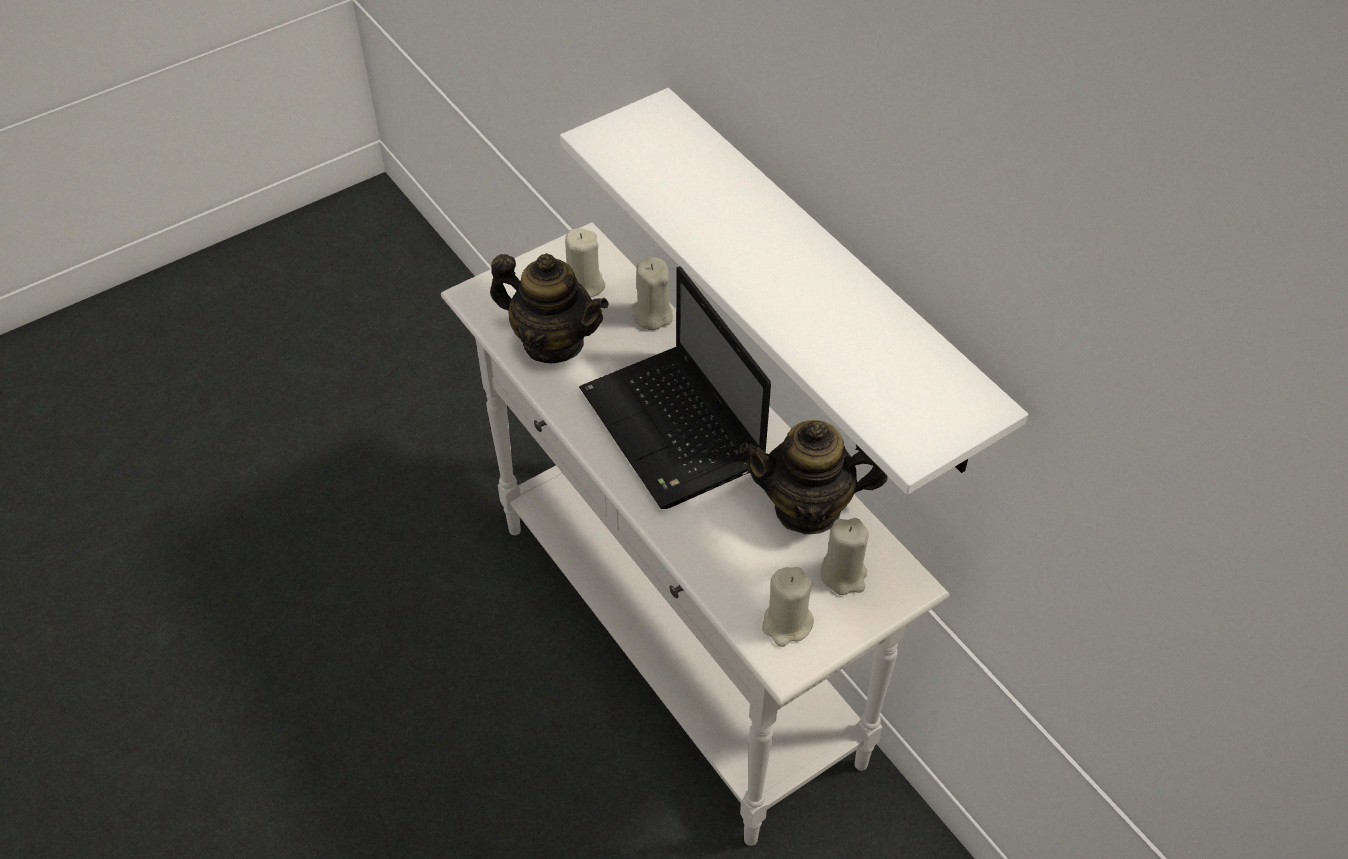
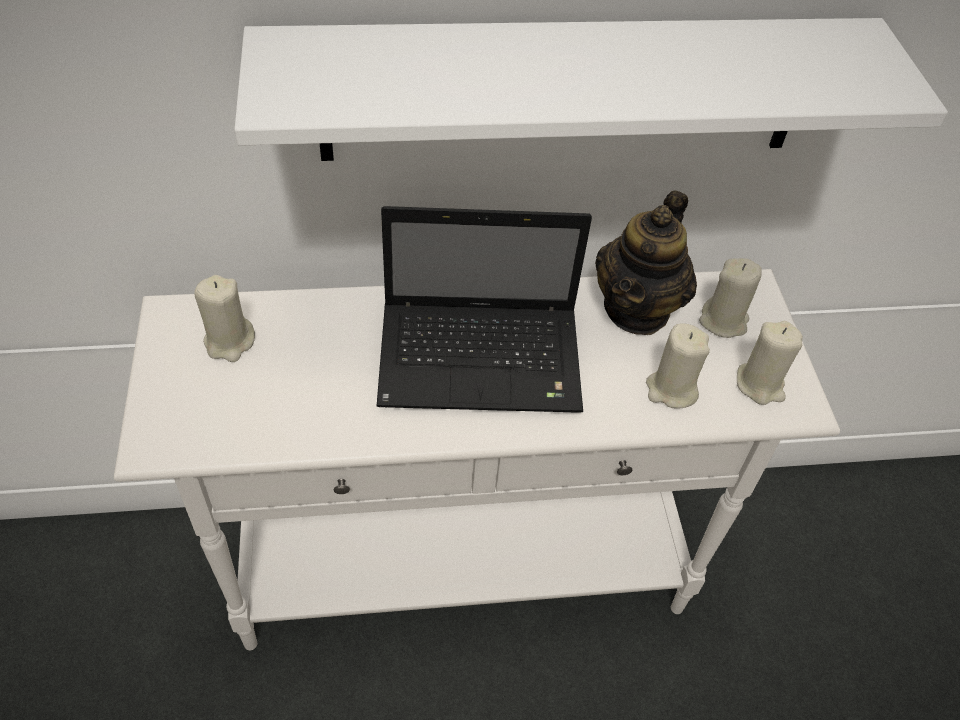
camera: 65 degrees left, 0 degrees up
teapot [490,253,609,363] -> none
beige candle [632,257,673,330] -> beige candle moved to [646,324,710,409]

